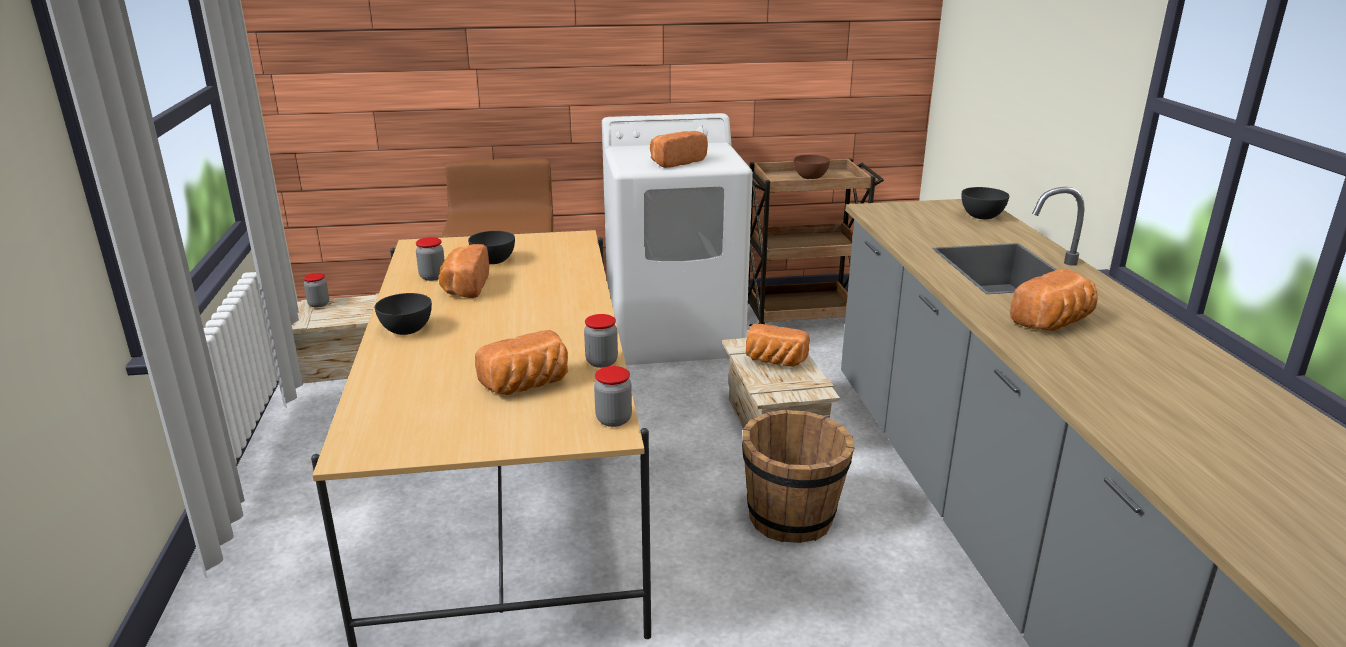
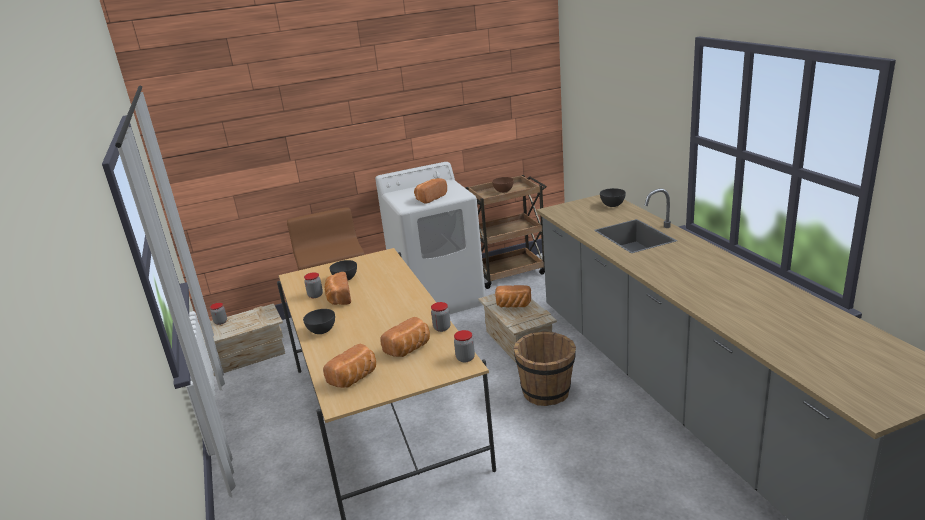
camera: 10 degrees left, 0 degrees up
bread [1010,268,1098,331] -> bread moved to [323,344,376,388]

